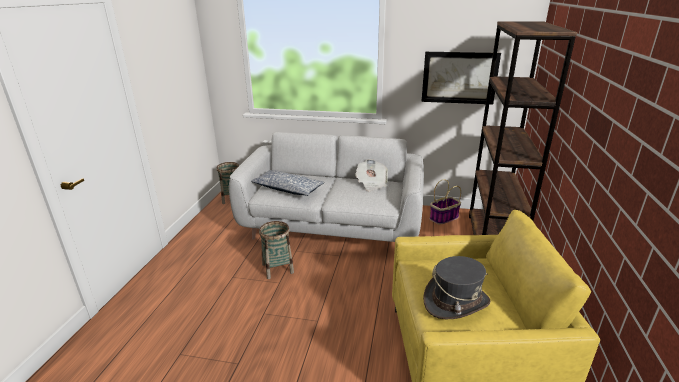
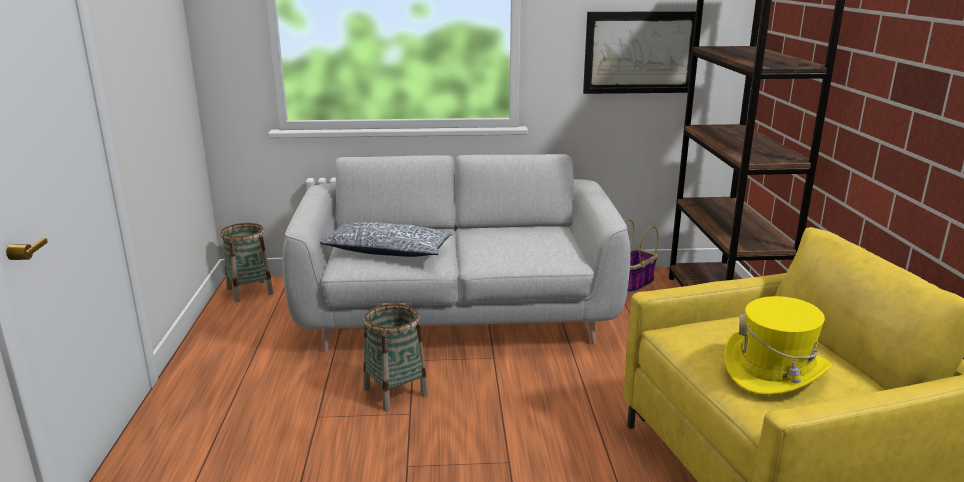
camera: 15 degrees left, 5 degrees down
newspaper [355,159,388,191] -> none
grey hat [423,256,490,319] -> yellow hat [724,296,832,395]

